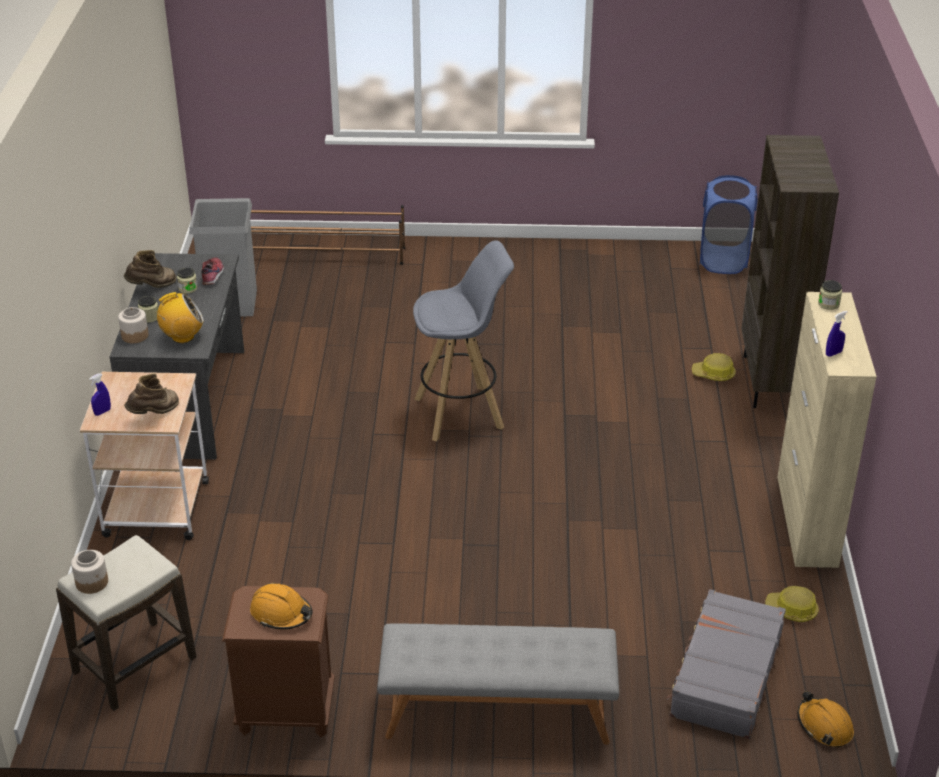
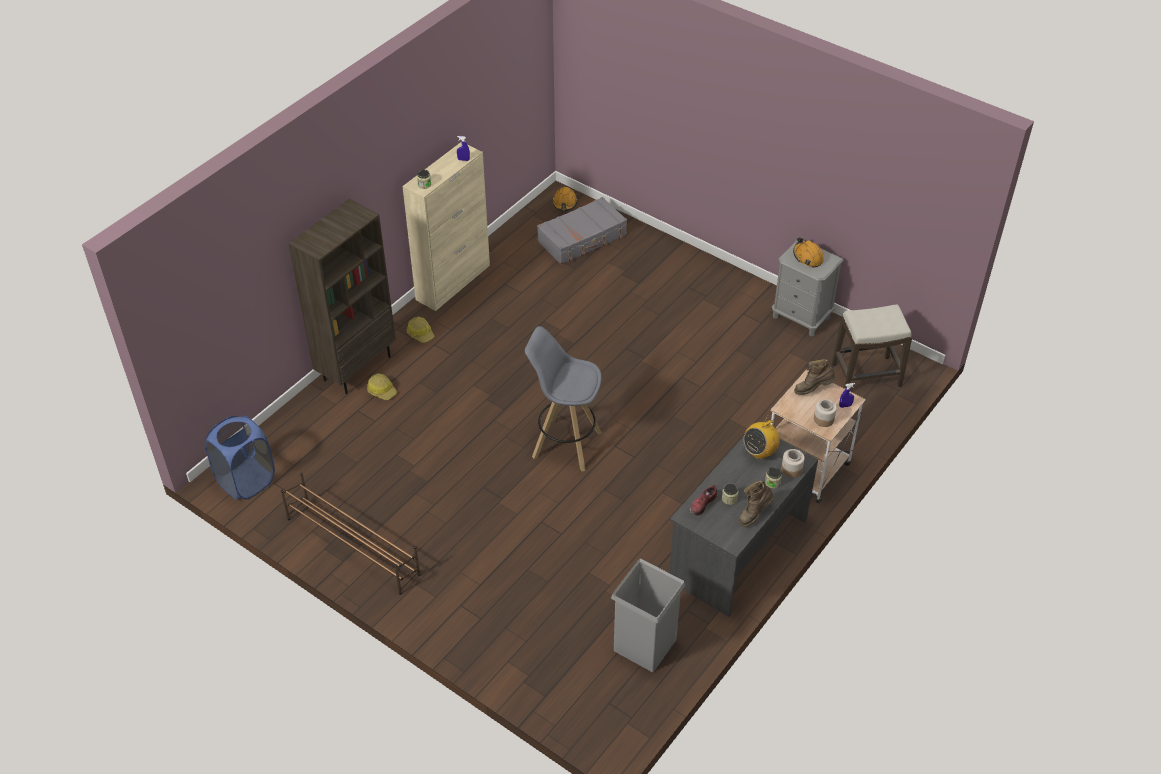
camera: 145 degrees left, 10 degrees up
jar [71,550,108,594] -> jar moved to [814,399,837,427]
brown boot [124,250,177,288] -> brown boot turned 45 degrees counterclockwise [738,481,775,527]
radio [156,292,204,343] -> radio turned 60 degrees counterclockwise [743,419,780,459]
brown nightstand [222,586,335,737] -> grey nightstand [772,240,844,336]
brown shoe rack [251,205,405,265] -> brown shoe rack moved to [281,473,421,595]
grey bench [377,624,619,745] -> none
hard hat [765,586,818,622] -> hard hat moved to [407,316,434,343]

